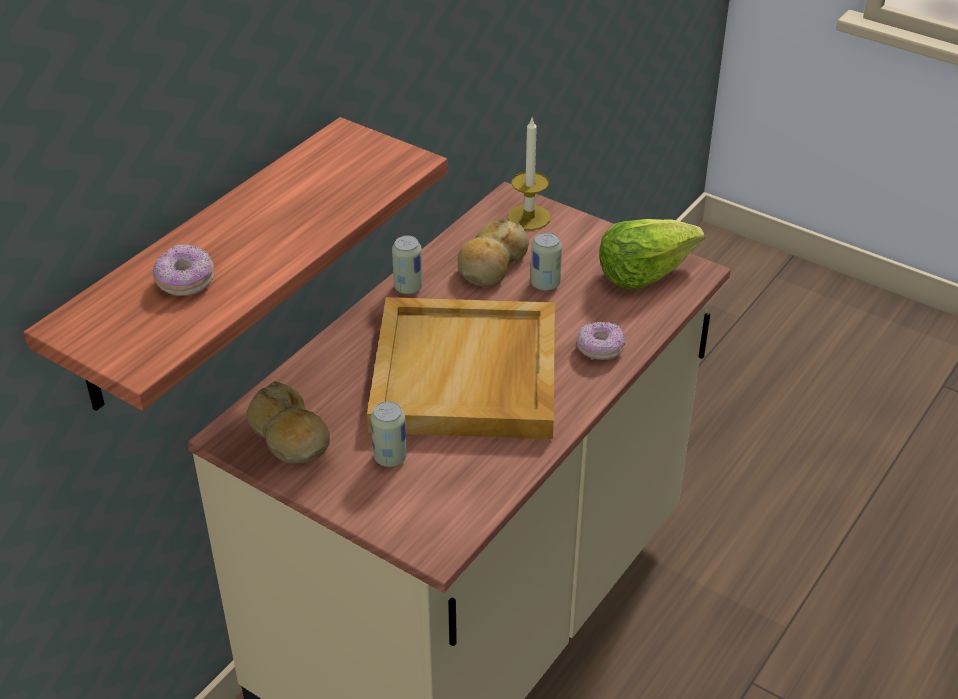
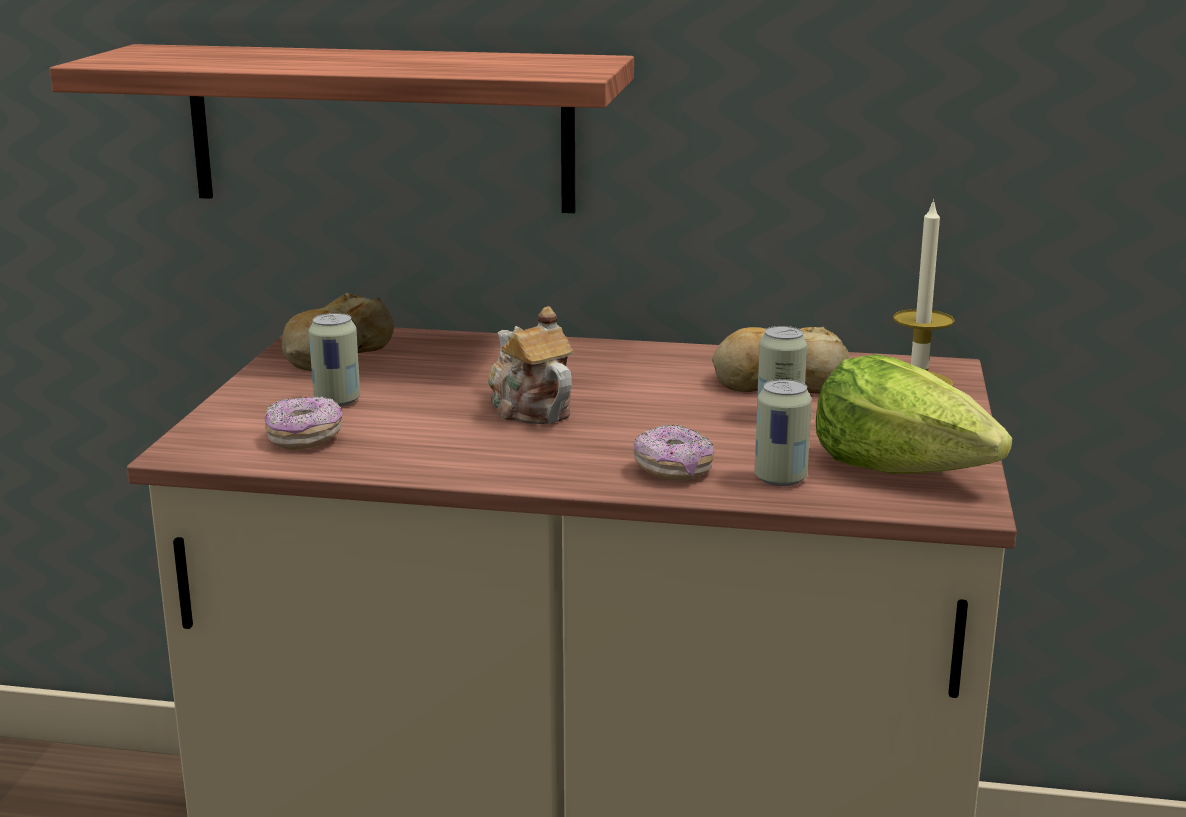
camera: 65 degrees right, 20 degrees down
donut [153,244,214,296] -> donut moved to [264,396,343,450]
beige tray [367,297,555,439] -> teapot [488,306,574,424]
can [392,235,423,294] -> can moved to [754,379,812,486]

